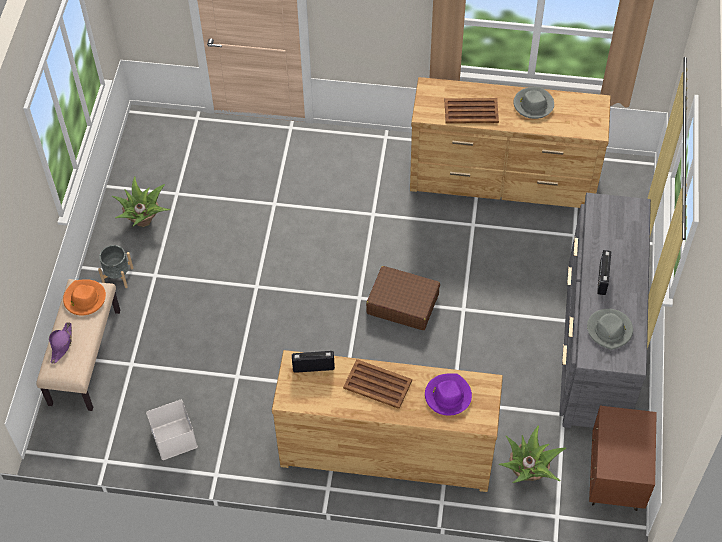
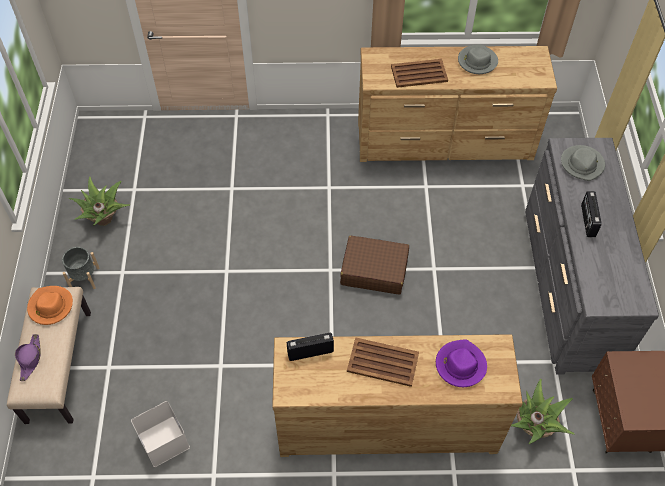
camera: 10 degrees left, 0 degrees up
grey hat [587,309,633,350] -> grey hat moved to [561,145,605,181]

